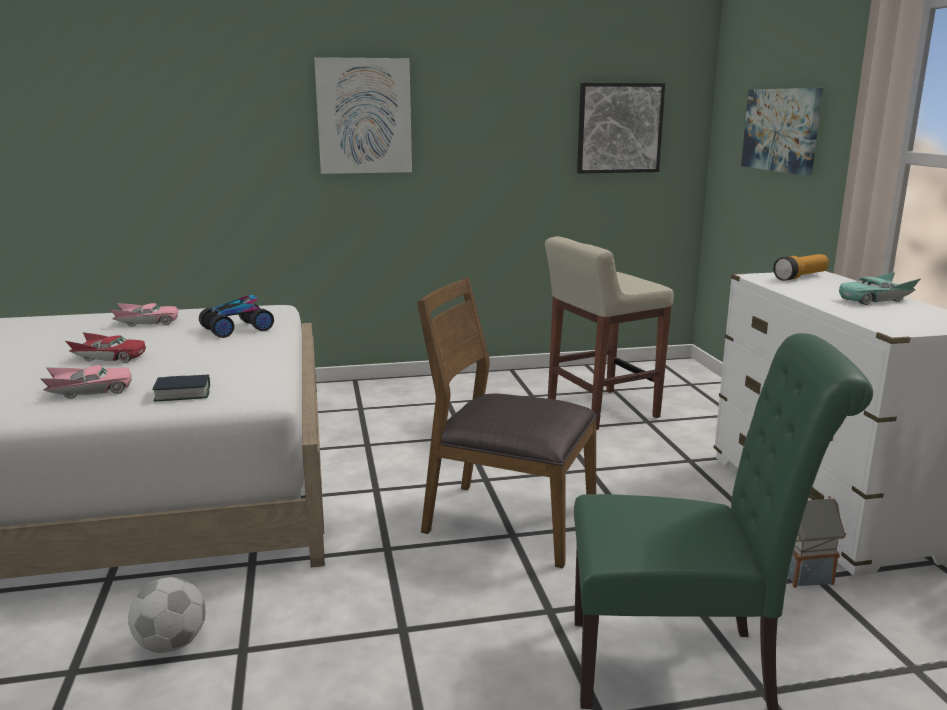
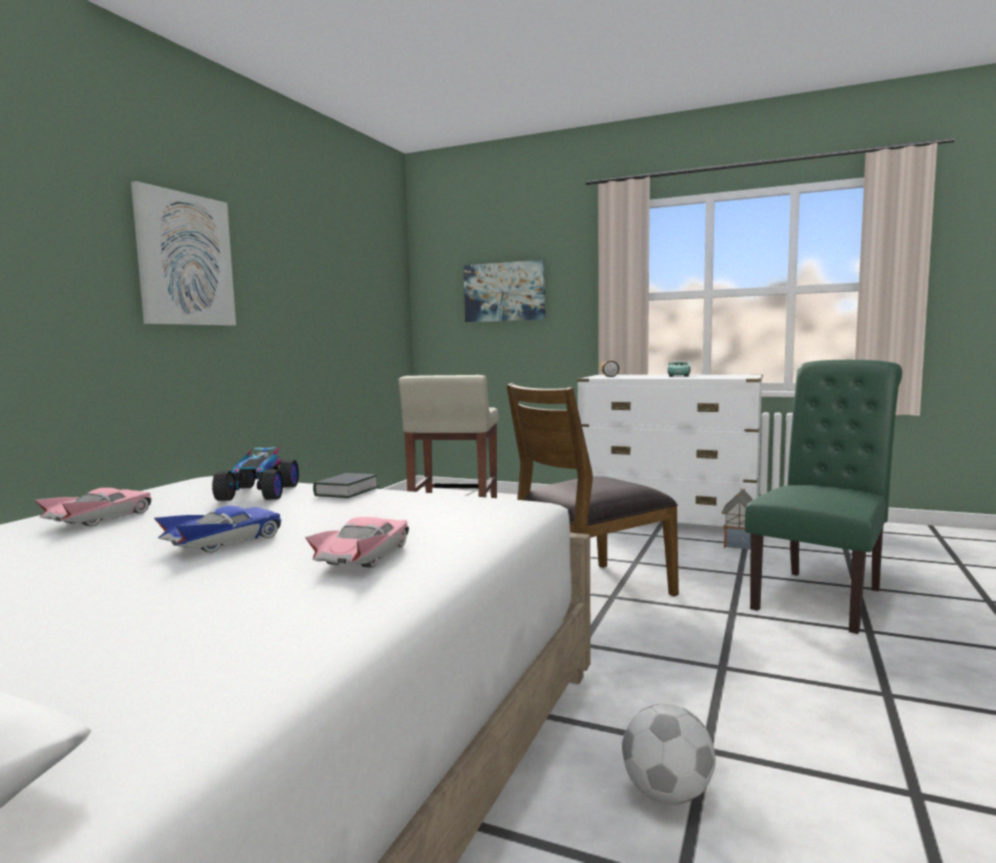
camera: 55 degrees left, 10 degrees down
red toy car [65,332,146,363] -> blue toy car [154,506,282,553]
book [152,375,210,402] -> book moved to [313,473,379,498]
picture [577,83,665,173] -> none

